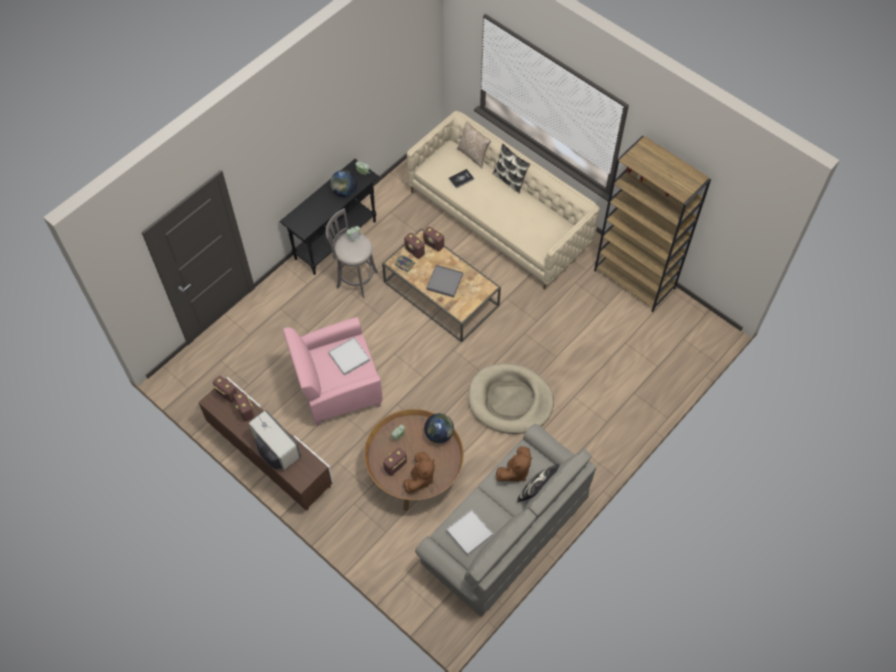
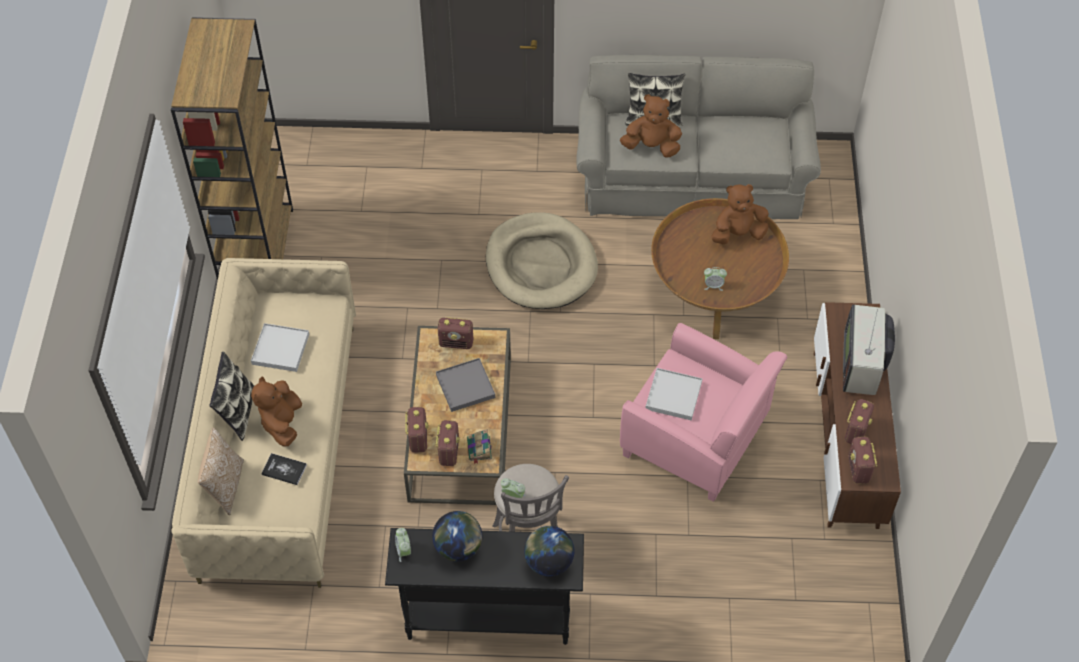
camera: 130 degrees left, 5 degrees down
radio [383,448,407,476] -> radio moved to [437,317,473,349]
globe [424,413,454,443] -> globe moved to [524,526,574,576]
white tray [446,510,493,556] -> white tray moved to [251,323,309,372]
none -> brown plush toy [251,377,302,447]

